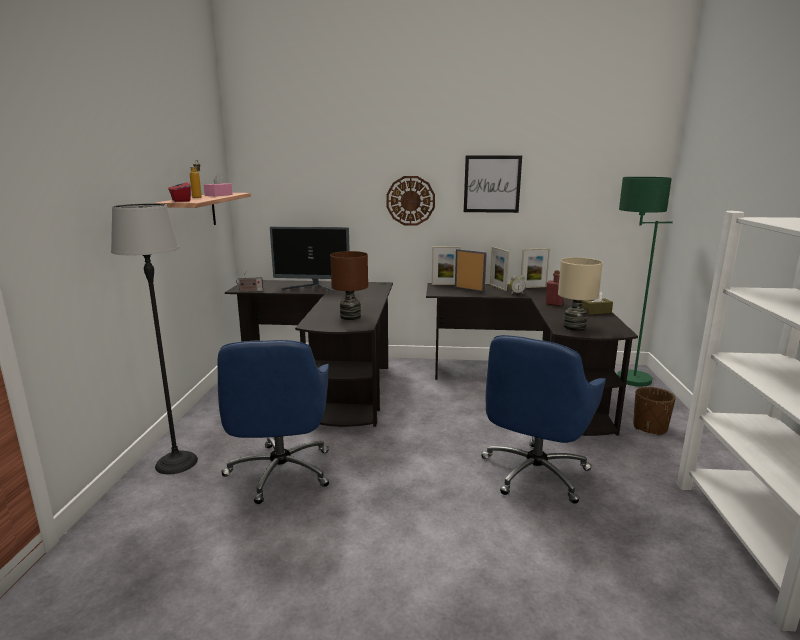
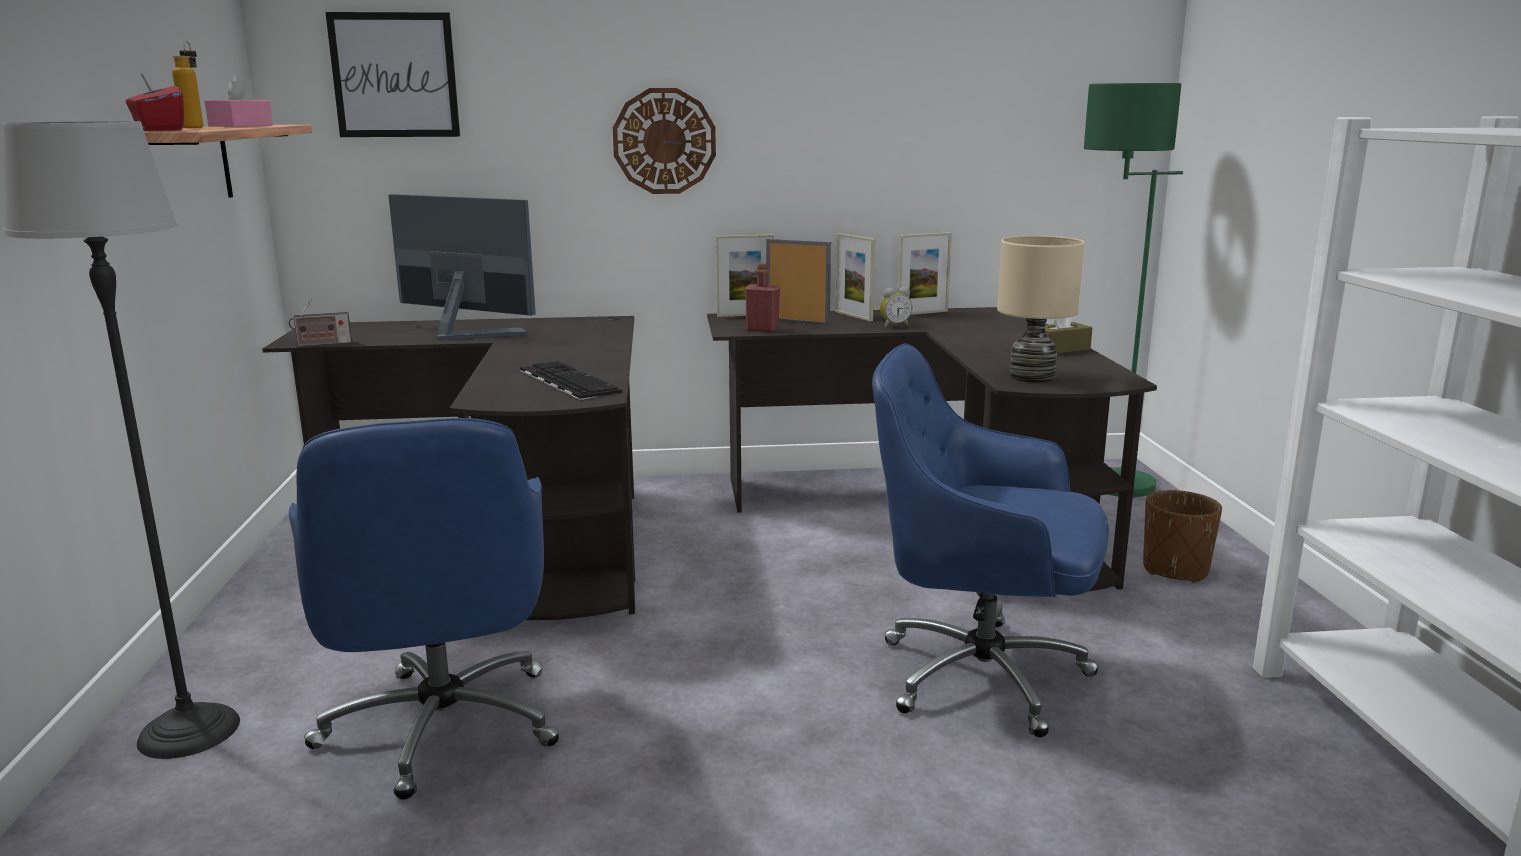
camera: 10 degrees left, 0 degrees up
monitor [270,226,350,292] -> monitor turned 150 degrees counterclockwise [388,194,536,340]
brown table lamp [330,251,368,320] -> keyboard [520,361,622,400]
picture [464,156,522,213] -> picture moved to [325,12,460,137]
blue office chair [481,335,606,504] -> blue office chair turned 90 degrees clockwise [872,343,1109,738]
red bottle [546,270,564,306] -> red bottle moved to [745,263,780,332]

